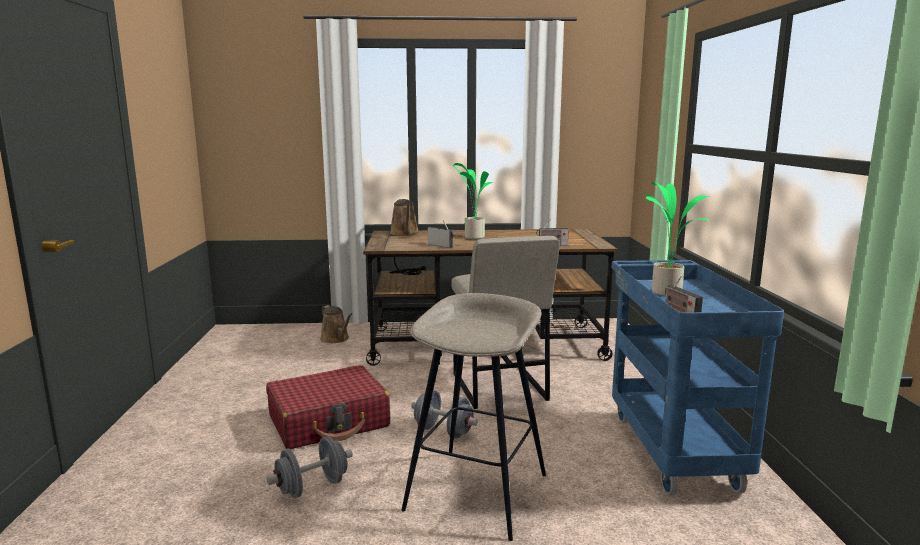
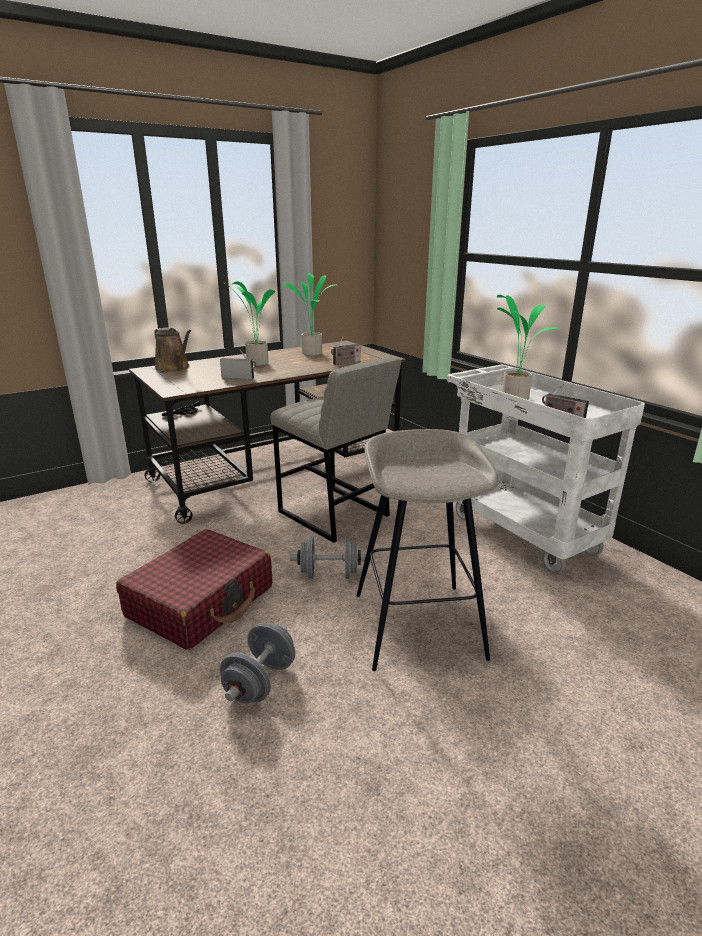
camera: 30 degrees left, 10 degrees up
brown watering can [320,305,353,343] -> none
blue cart [612,260,784,496] -> white cart [447,365,645,574]
none -> potted plant [283,273,336,356]

